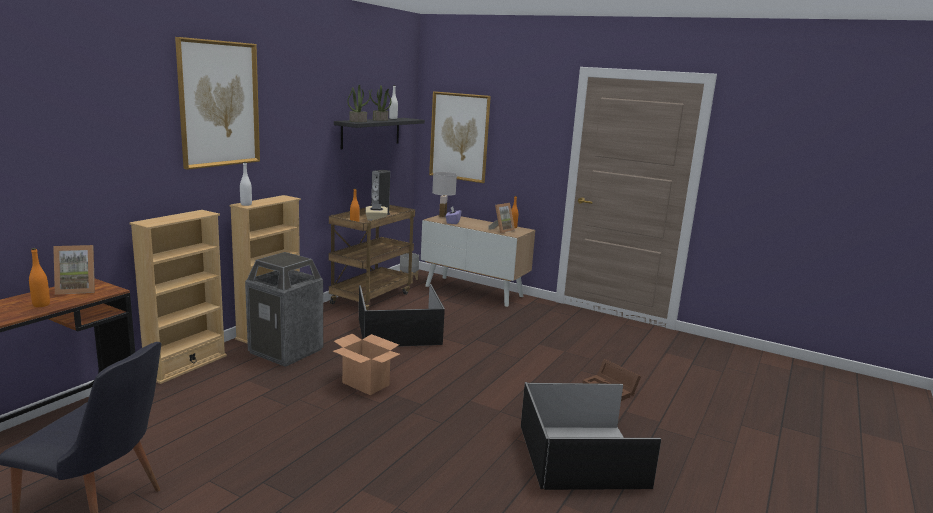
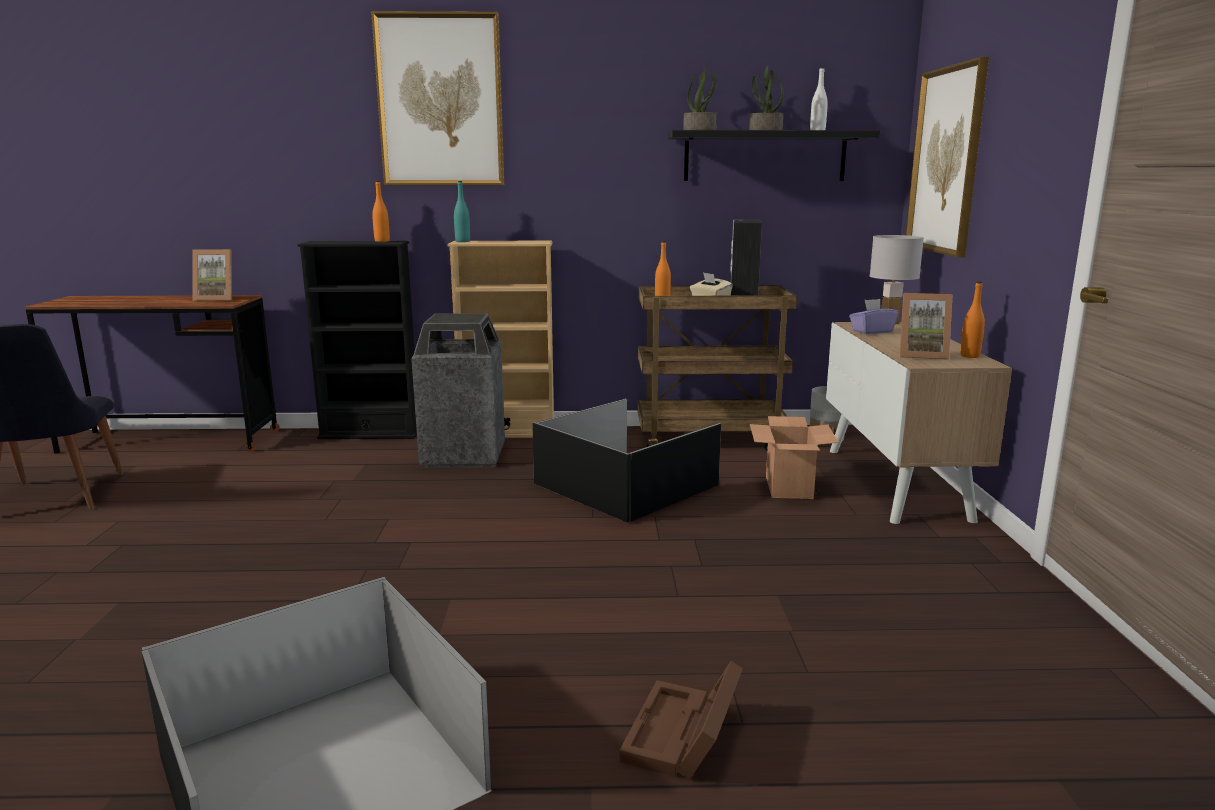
camera: 60 degrees right, 0 degrees up
orange bottle [29,248,50,307] -> orange bottle moved to [372,181,390,242]
picture frame [53,245,95,295] -> picture frame turned 45 degrees counterclockwise [192,249,232,301]
beige bookcase [129,210,227,384] -> black bookcase [297,241,417,439]
white bottle [240,162,252,206] -> turquoise bottle [454,181,470,242]
cardboard box [333,333,400,395] -> cardboard box moved to [750,416,839,499]

